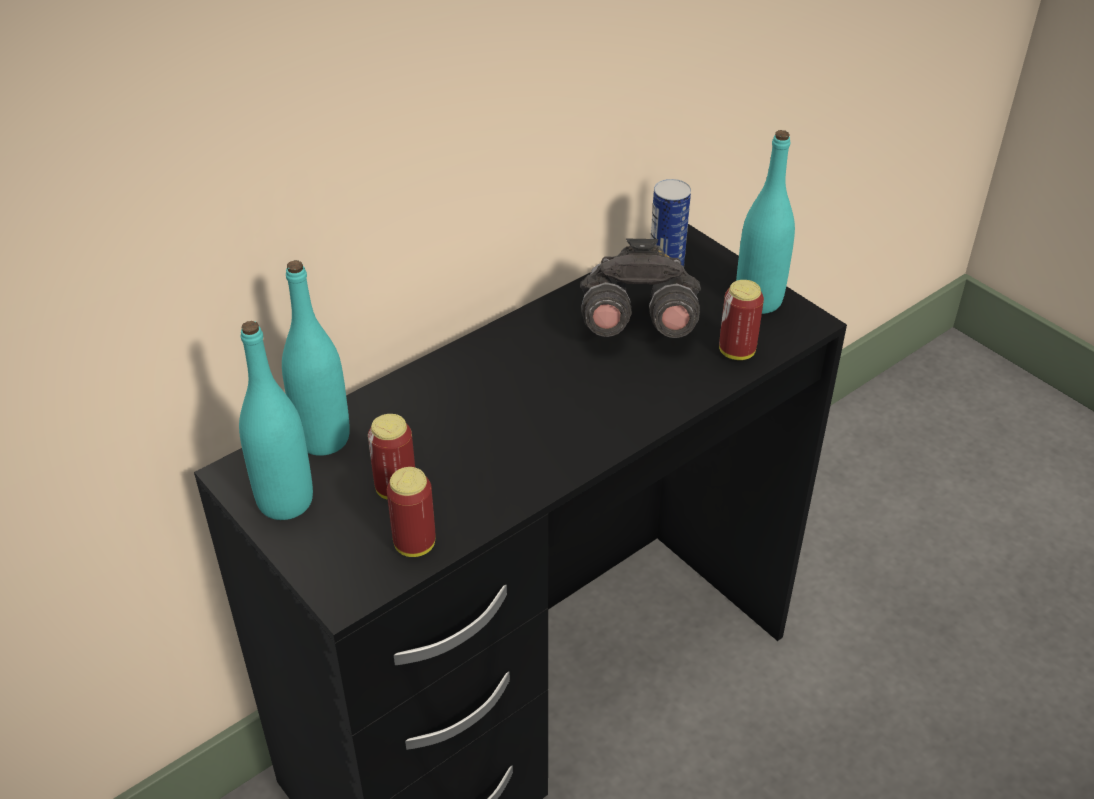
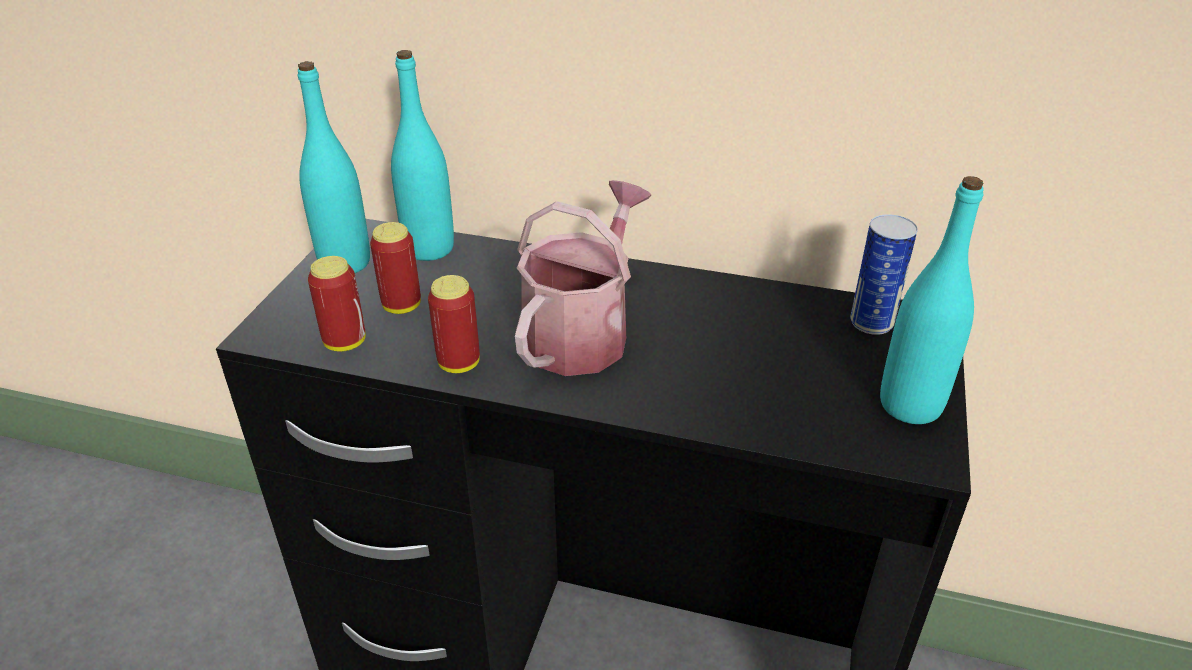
camera: 55 degrees right, 5 degrees down
grey binoculars [580,239,701,338] -> none
can [719,280,764,360] -> can moved to [428,275,480,373]
none -> watering can [515,180,652,376]

